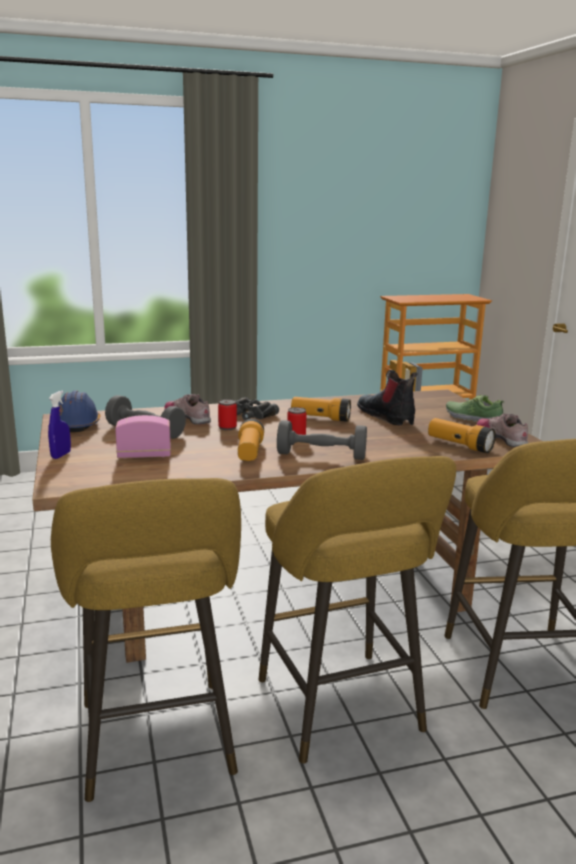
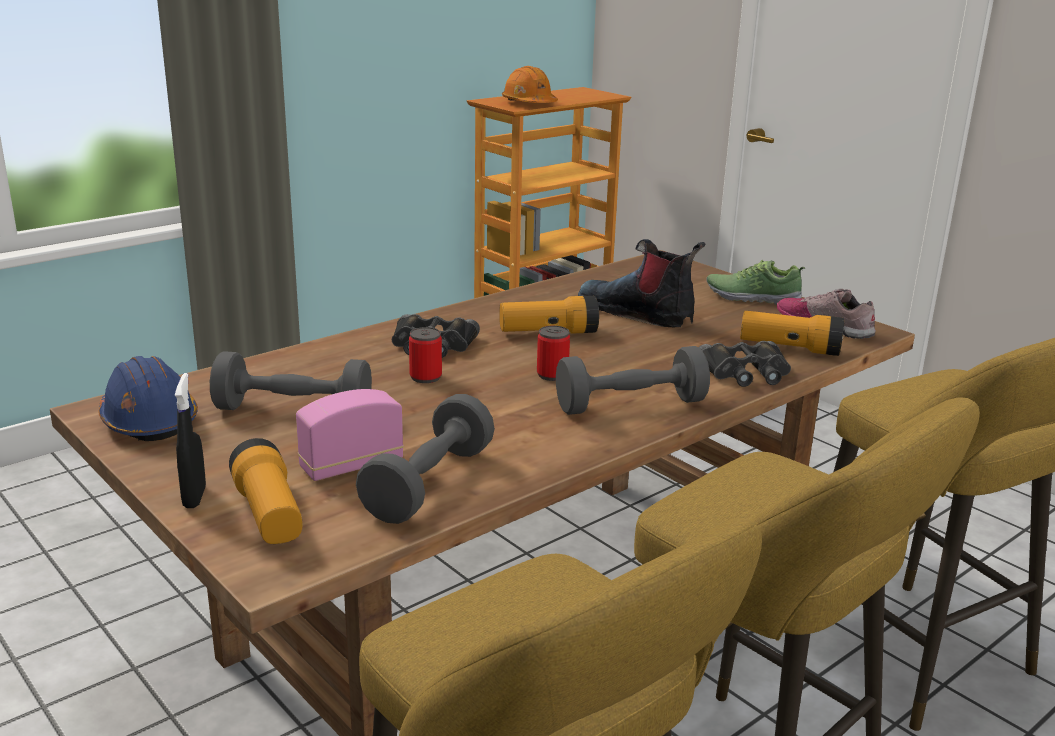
camera: 25 degrees left, 5 degrees up
blue spray bottle [48,391,71,459] -> black spray bottle [175,373,206,508]
shoe [165,394,211,424] -> none
flashlight [238,419,264,461] -> flashlight moved to [229,438,303,544]
none -> grey dumbbell [356,394,495,524]
none -> orange hard hat [502,66,558,103]
none -> black binoculars [699,341,791,387]

